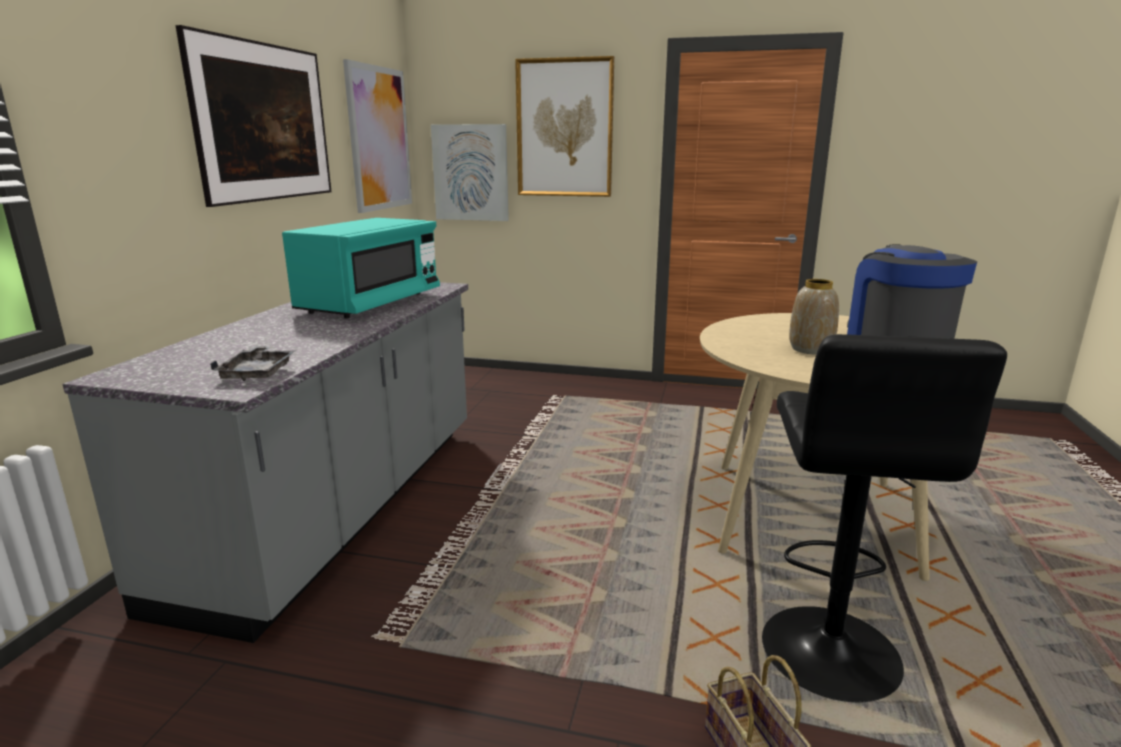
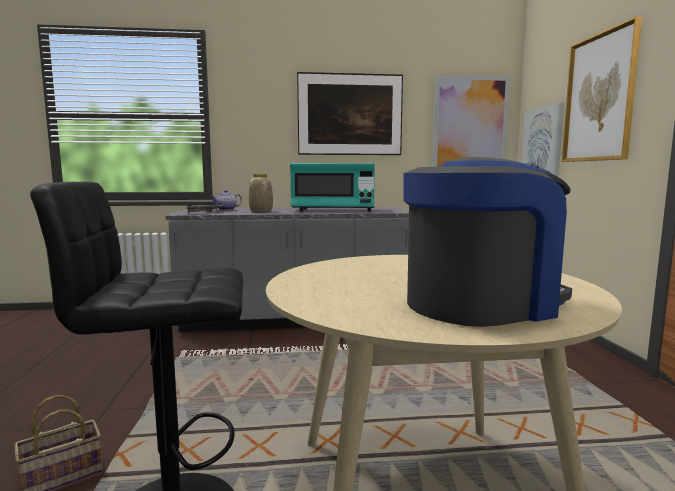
camera: 70 degrees right, 10 degrees down
vase [789,279,839,355] -> vase moved to [249,174,273,213]
none -> teapot [210,190,242,210]

